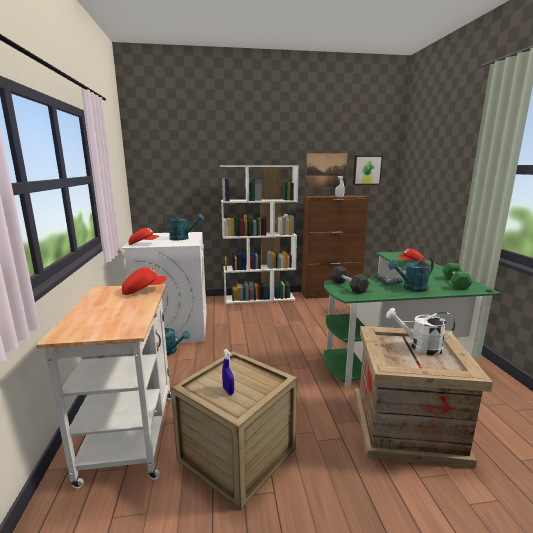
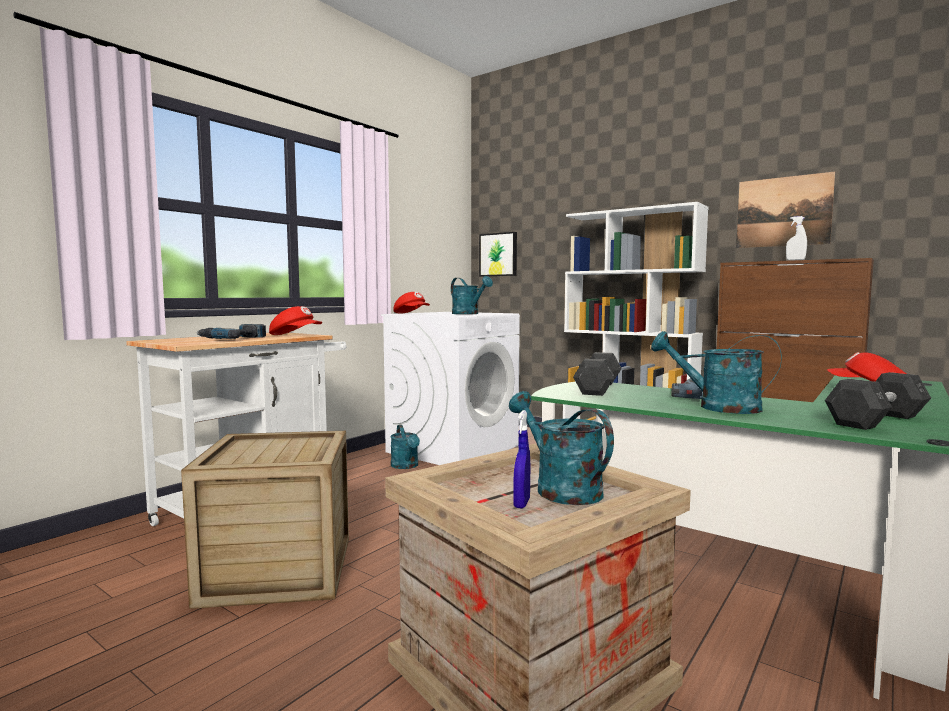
camera: 45 degrees right, 10 degrees down
blue spray bottle [222,349,234,395] -> blue spray bottle moved to [513,410,530,508]
picture [353,156,383,185] -> picture moved to [479,232,517,276]
white watering can [386,308,455,355] -> turquoise watering can [509,391,614,505]
green dumbbell [442,263,473,290] -> grey dumbbell [825,372,931,430]
none -> power drill [197,324,266,339]

